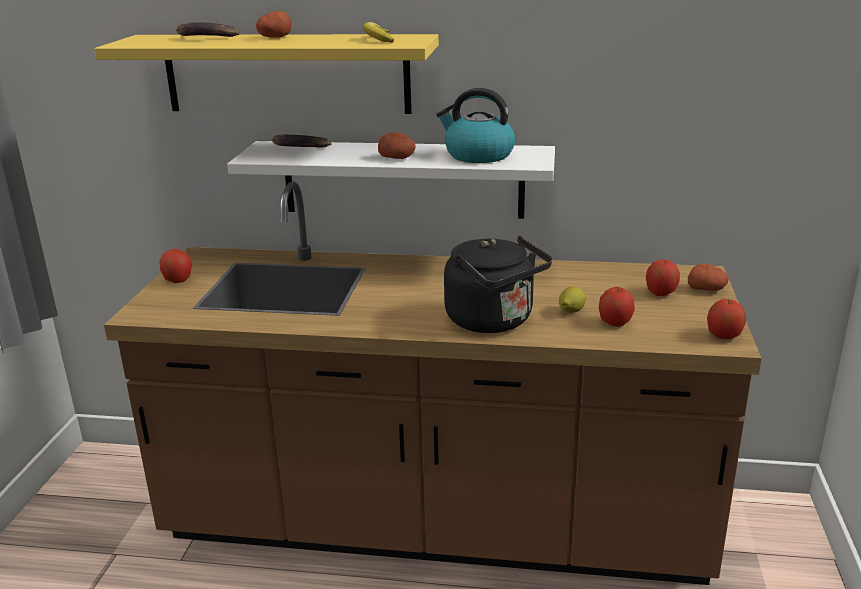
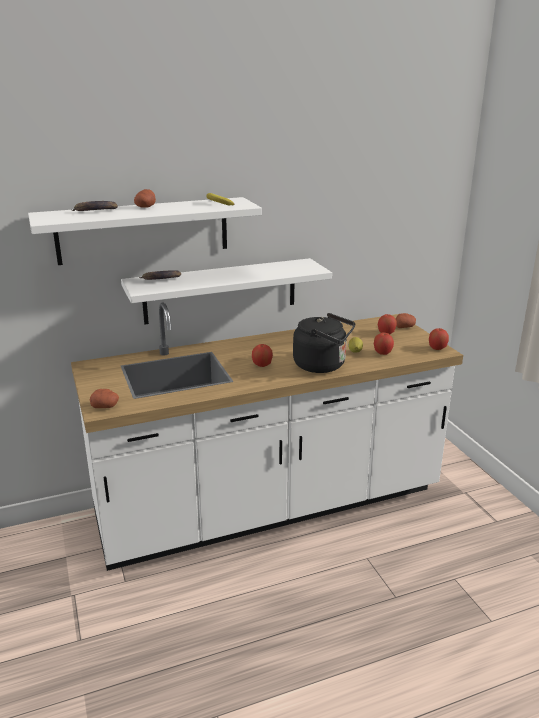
camera: 30 degrees left, 0 degrees up
yellow shelf [94,34,439,114] -> white shelf [28,197,262,265]
brown counter [104,182,762,585] -> white counter [71,302,463,571]
apple [159,249,192,283] -> apple moved to [252,344,273,367]
potato [378,132,416,159] -> potato moved to [90,389,119,408]
kettle [436,88,515,163] -> none

